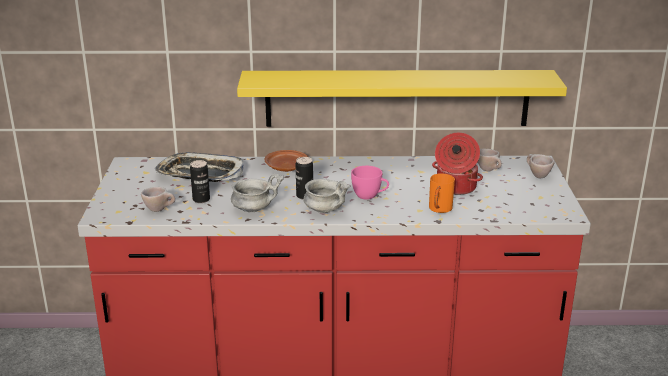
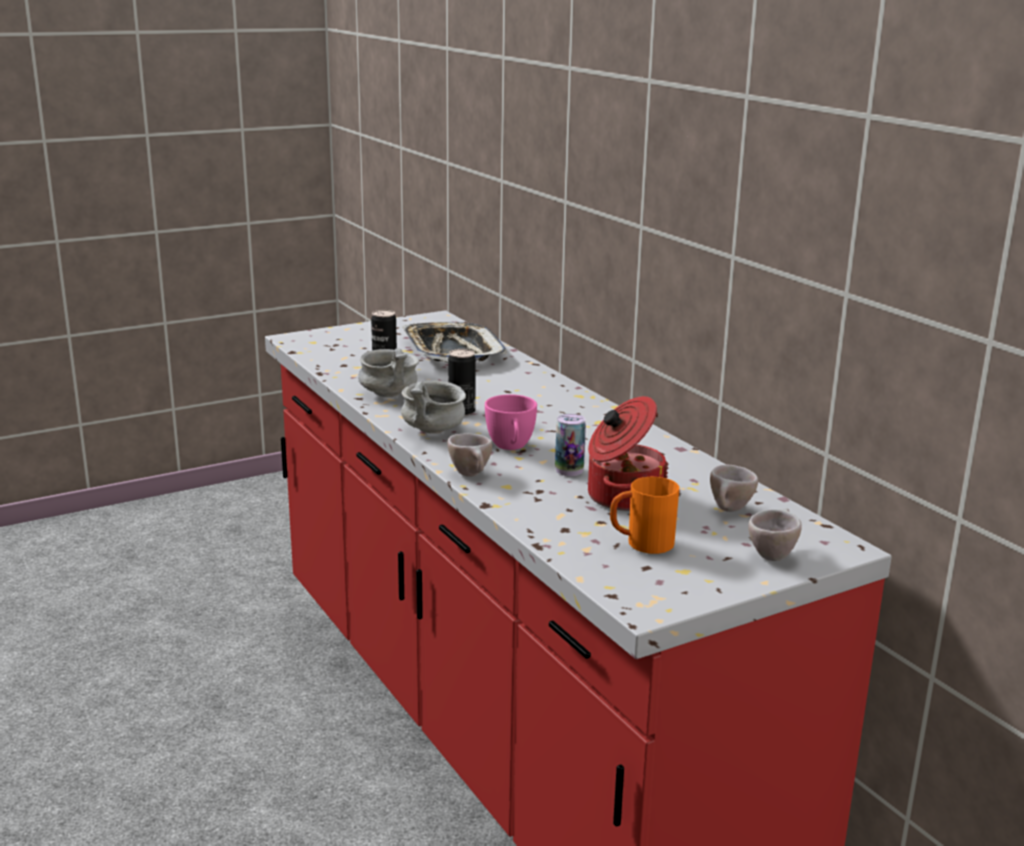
camera: 60 degrees right, 5 degrees down
beige cup [141,187,175,212] -> beige cup moved to [448,433,492,477]
yellow shelf [237,70,567,127] -> none
brown plate [265,150,308,172] -> none
orange mug [429,173,455,213] -> orange mug moved to [610,477,679,554]
none -> can [555,414,586,476]

